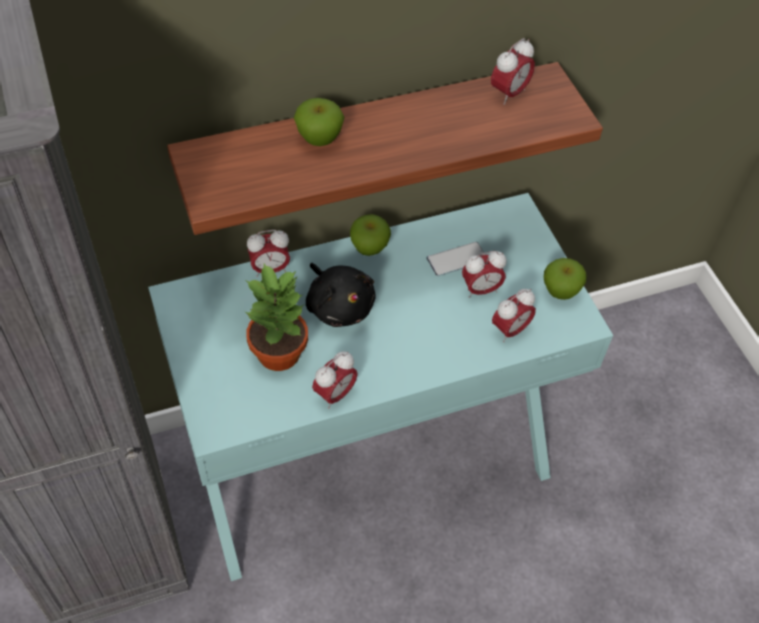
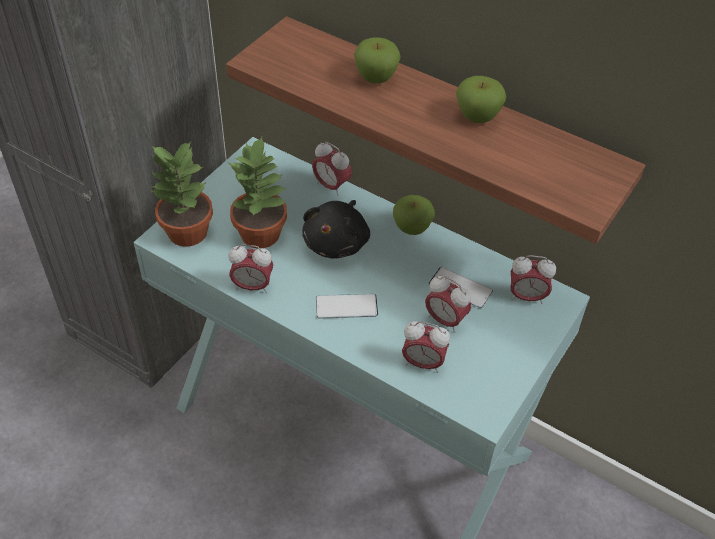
camera: 55 degrees right, 5 degrees down
alarm clock [491,38,535,105] -> alarm clock moved to [510,255,556,304]
apple [544,258,587,300] -> apple moved to [456,76,507,123]
none -> potted plant [151,142,213,247]
none -> phone [316,294,378,319]

